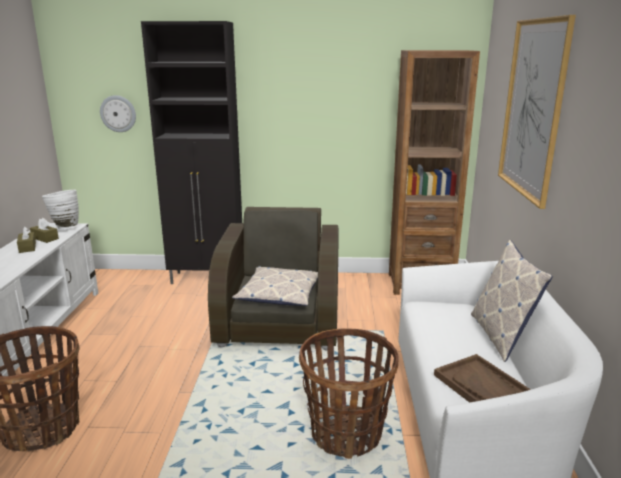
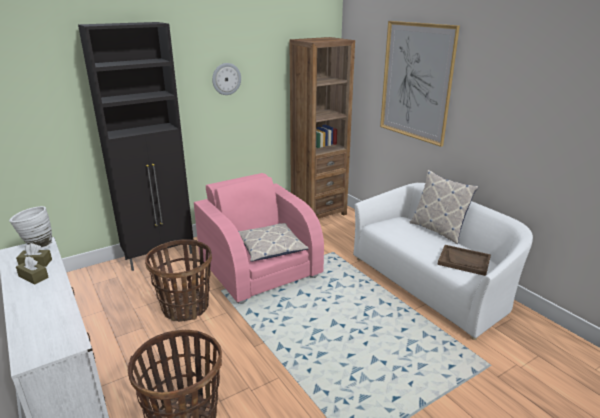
camera: 35 degrees left, 5 degrees up
wall clock [100,95,136,132] -> wall clock moved to [212,63,241,95]
brown armchair [208,207,339,351] -> pink armchair [194,173,324,304]
basket [299,328,399,459] -> basket moved to [145,239,212,322]

